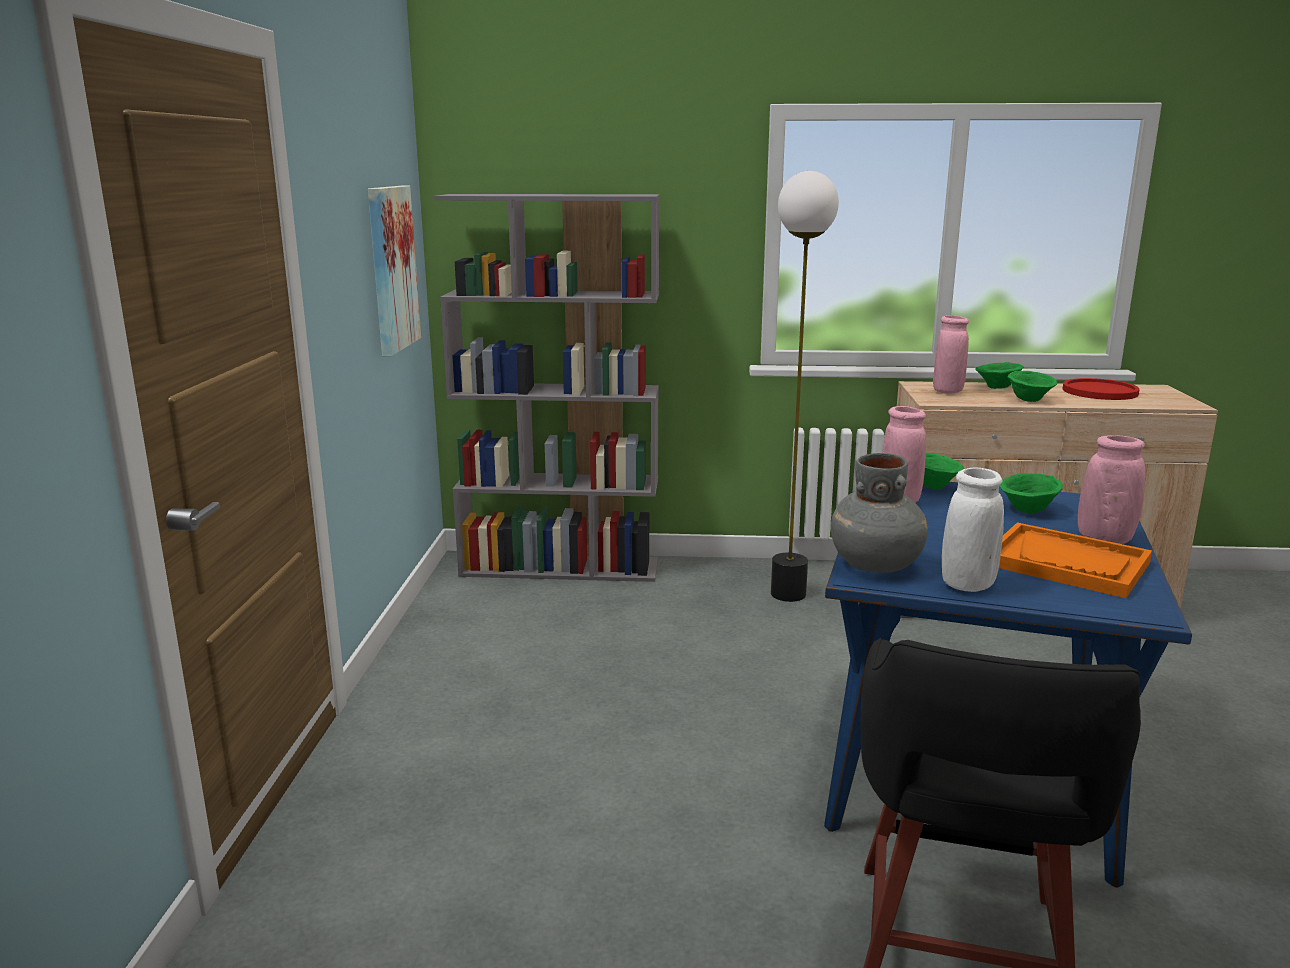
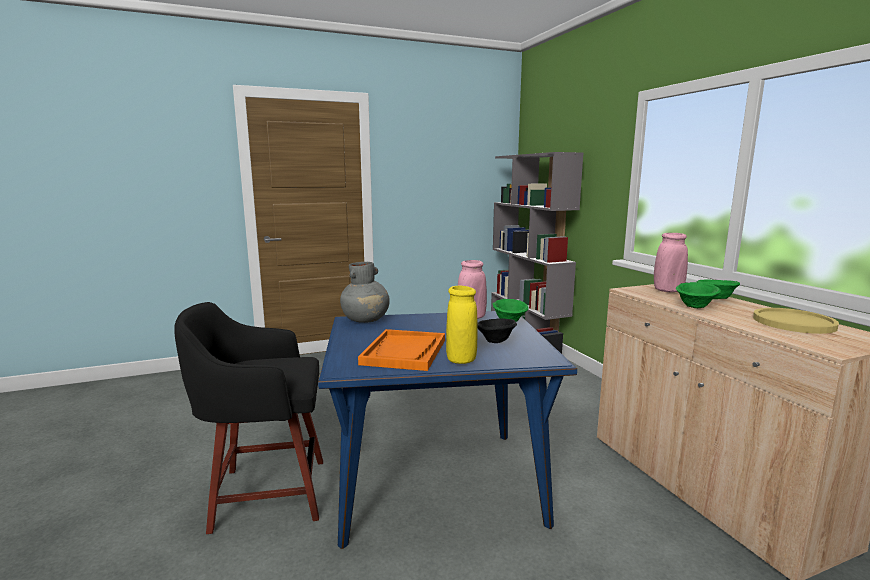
camera: 65 degrees right, 5 degrees down
picture [368,186,421,357] -> none
floor lamp [771,171,839,602] -> none
white vase [942,468,1004,592] -> none
green bowl [1000,473,1063,513] -> black bowl [477,318,517,343]
red plate [1063,378,1140,400] -> yellow plate [753,308,839,334]
pink vase [1078,435,1145,544] -> yellow vase [446,286,477,364]

